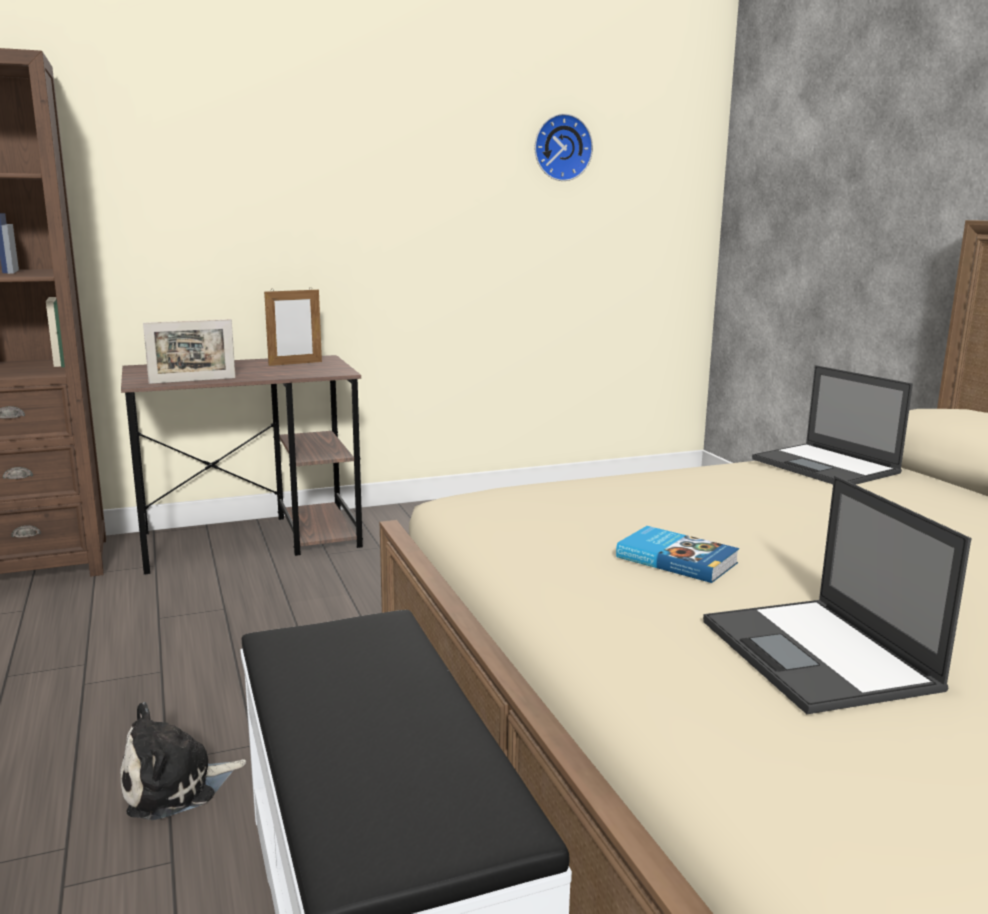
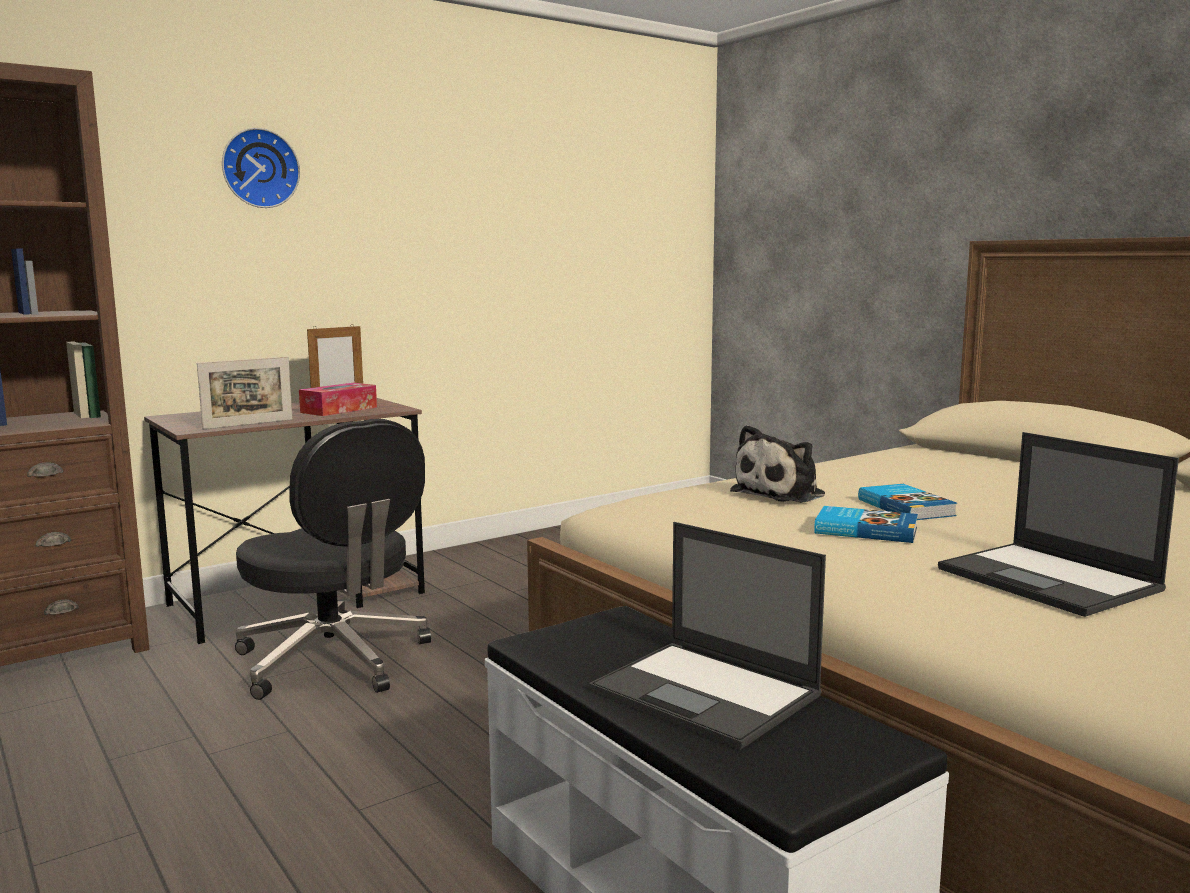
camera: 15 degrees left, 5 degrees down
plush toy [120,702,246,820] -> plush toy moved to [730,425,825,503]
wall clock [535,113,593,181] -> wall clock moved to [222,128,300,208]
laptop [752,365,913,485] -> laptop moved to [589,522,826,750]
none -> black office chair [235,419,431,700]
none -> tissue box [299,383,377,416]
none -> book [858,484,957,520]

